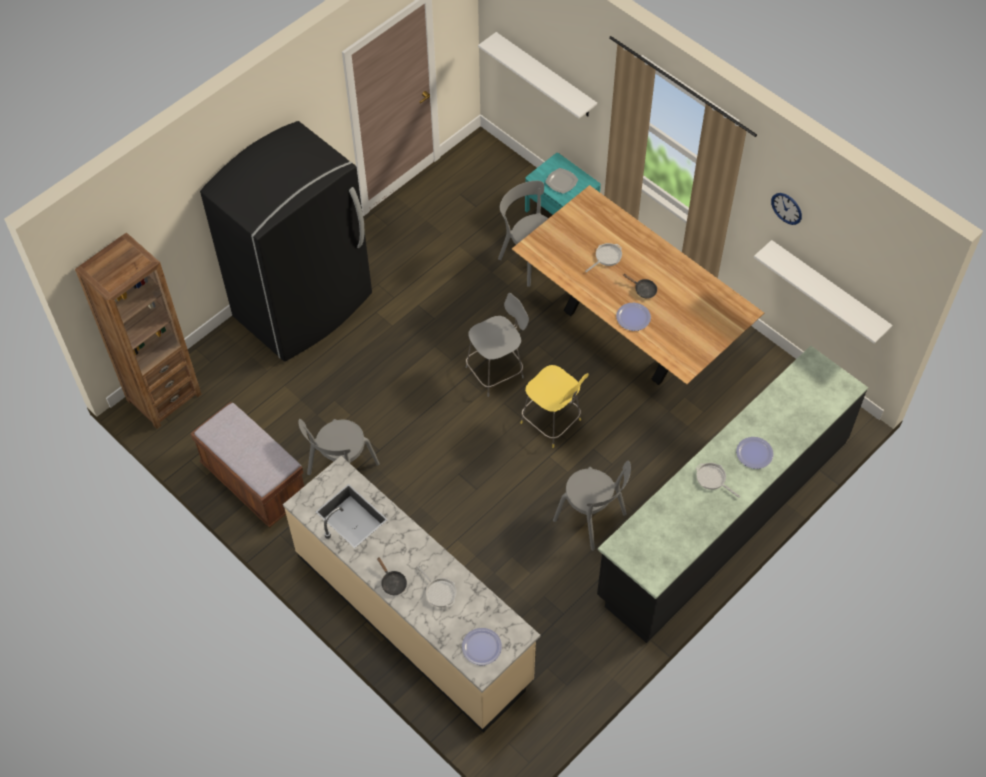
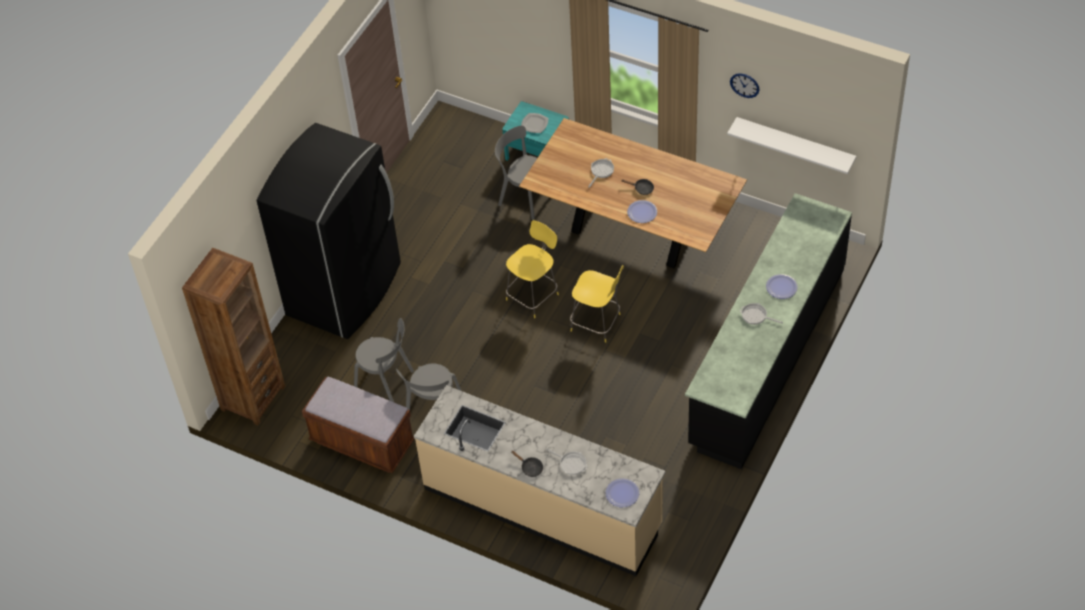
camera: 15 degrees left, 5 degrees down
grey stool [466,293,529,397] -> yellow stool [506,220,559,318]
white shelf [478,32,597,118] -> none
grey chair [553,461,631,551] -> grey chair moved to [354,318,414,402]

